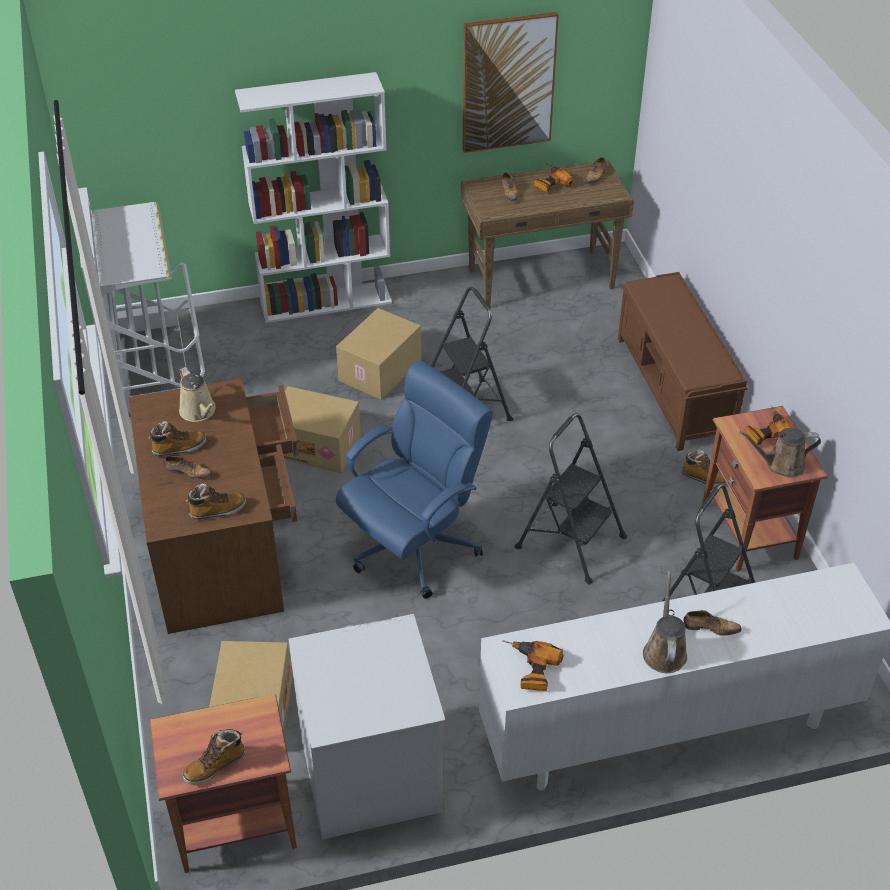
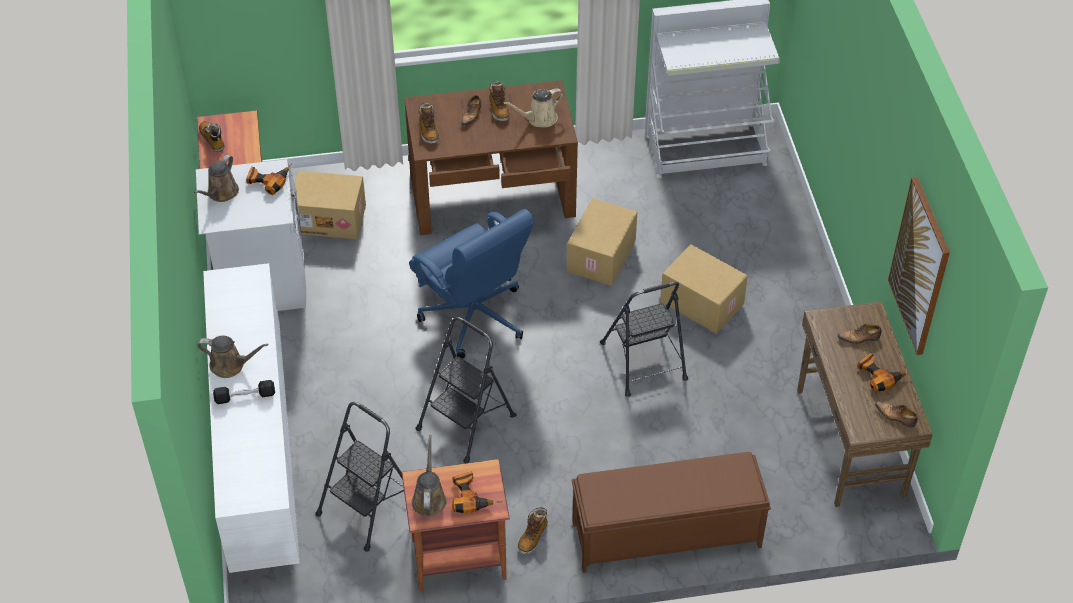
camera: 95 degrees right, 5 degrees up
white bookcase [235,72,392,323] -> none
power drill [502,640,564,691] -> power drill moved to [246,163,292,195]
shoe [684,610,742,636] -> black dumbbell [213,380,275,404]
none -> brown watering can [194,155,239,202]

